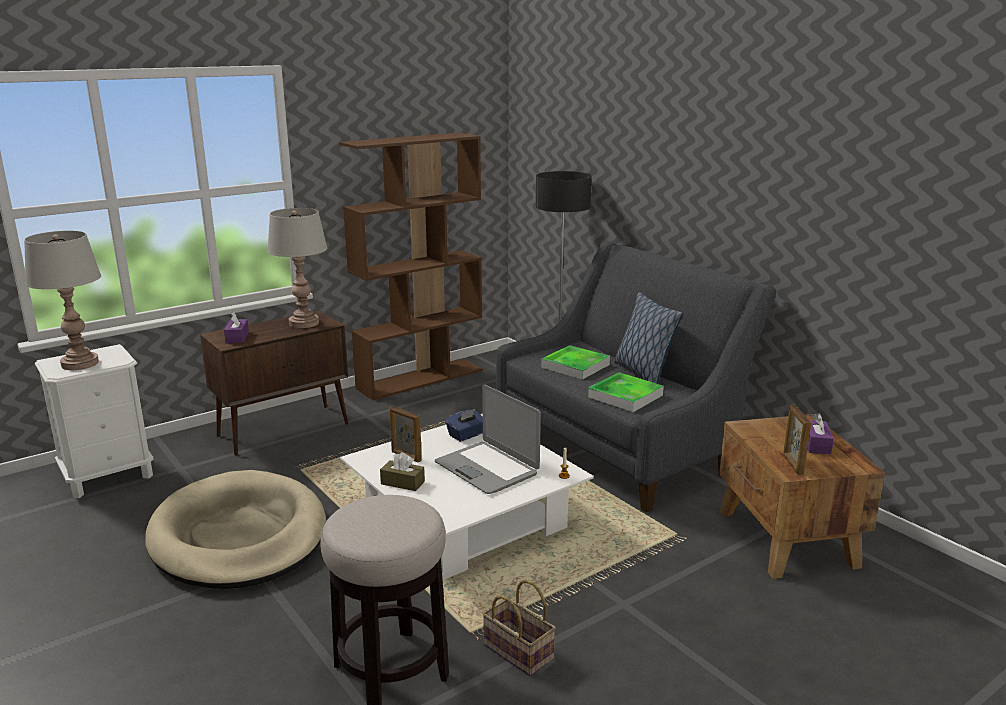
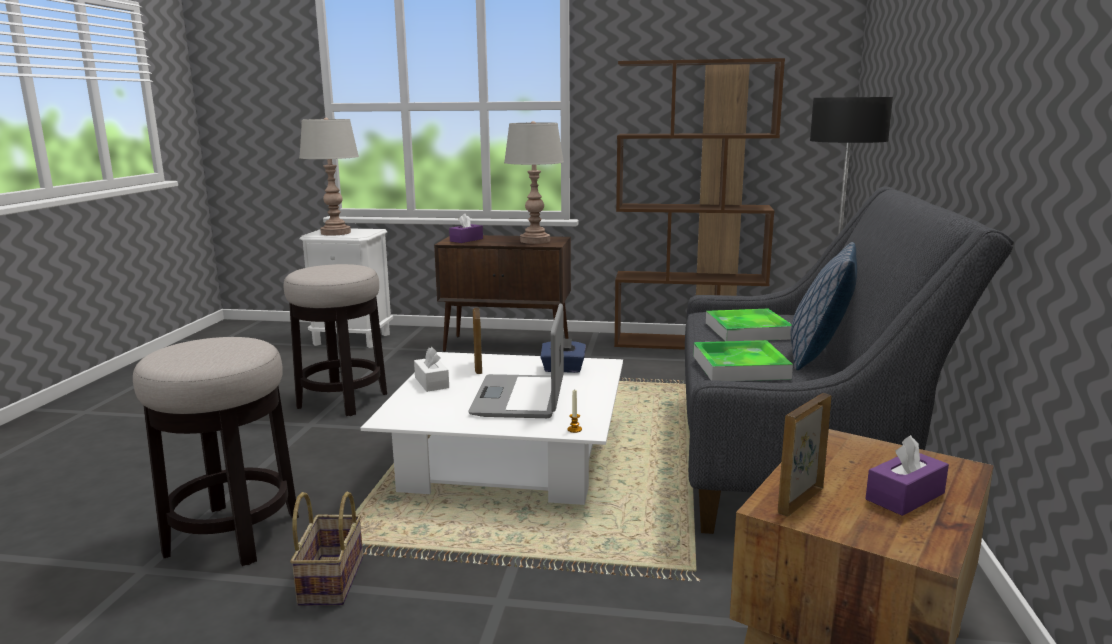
camera: 45 degrees right, 5 degrees down
beige dog bed [145,470,326,589] -> stool [284,264,387,416]
brown tissue box [380,452,425,491] -> white tissue box [414,347,449,392]

